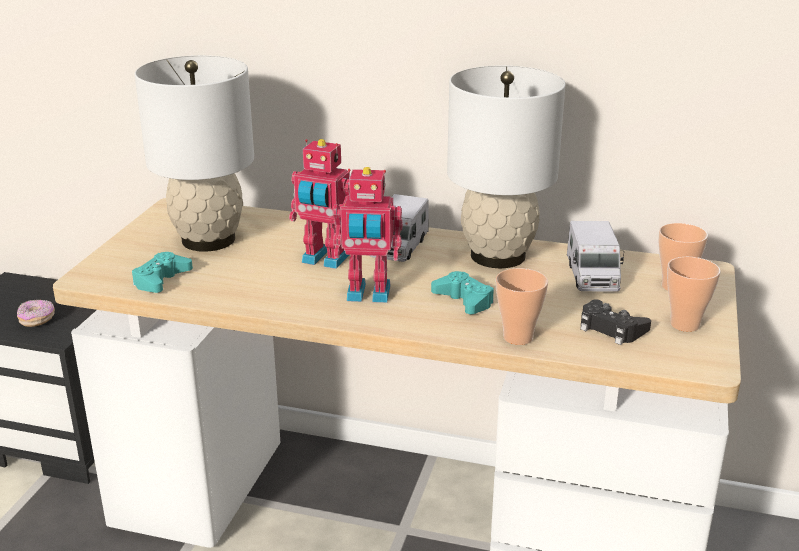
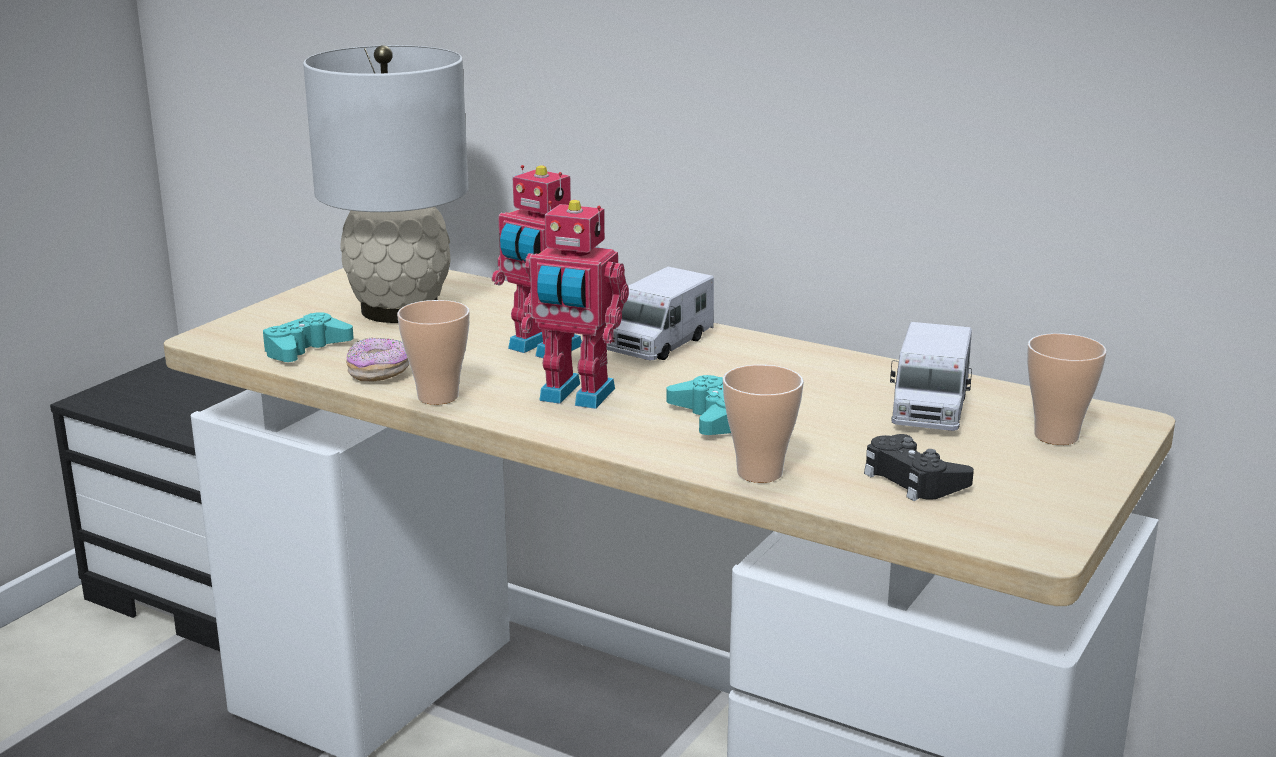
camera: 15 degrees right, 5 degrees down
donut [17,300,55,327] -> donut moved to [346,338,409,381]
white table lamp [447,66,566,268] -> none
cup [667,257,721,332] -> cup moved to [397,300,470,405]

